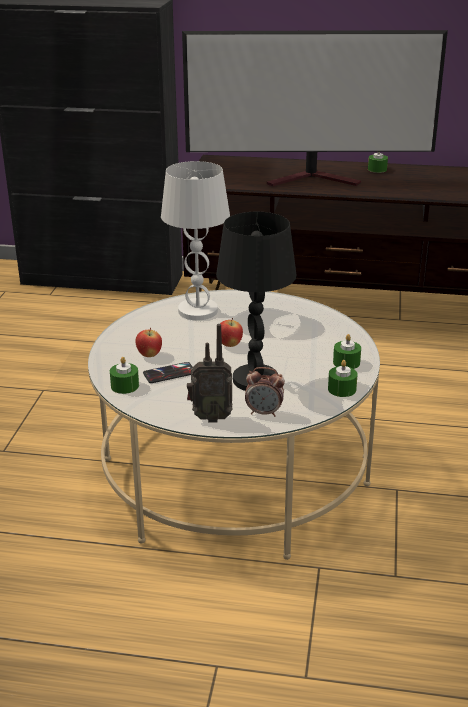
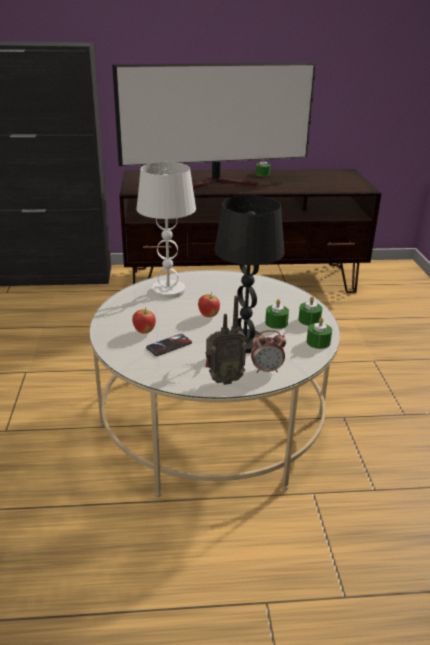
camera: 15 degrees left, 0 degrees up
green candle [110,357,139,394] -> green candle moved to [265,299,289,329]

